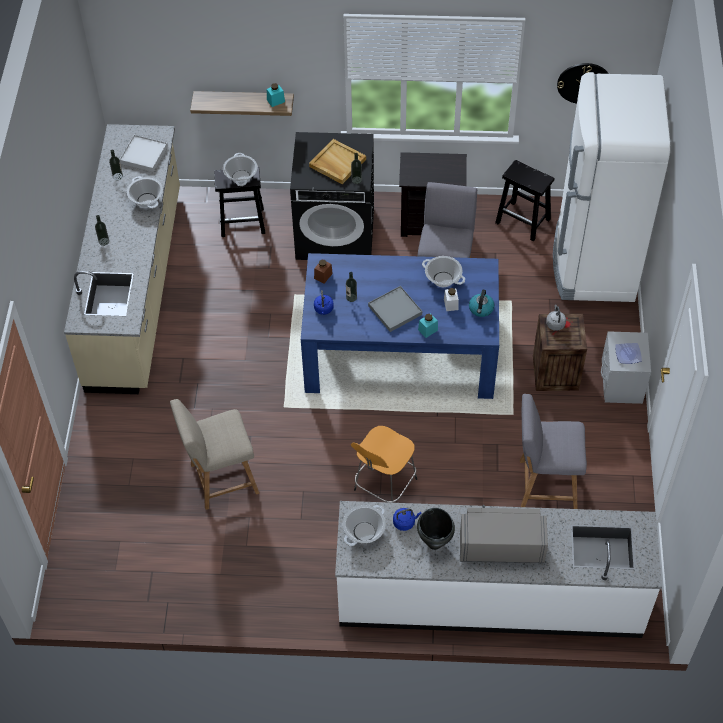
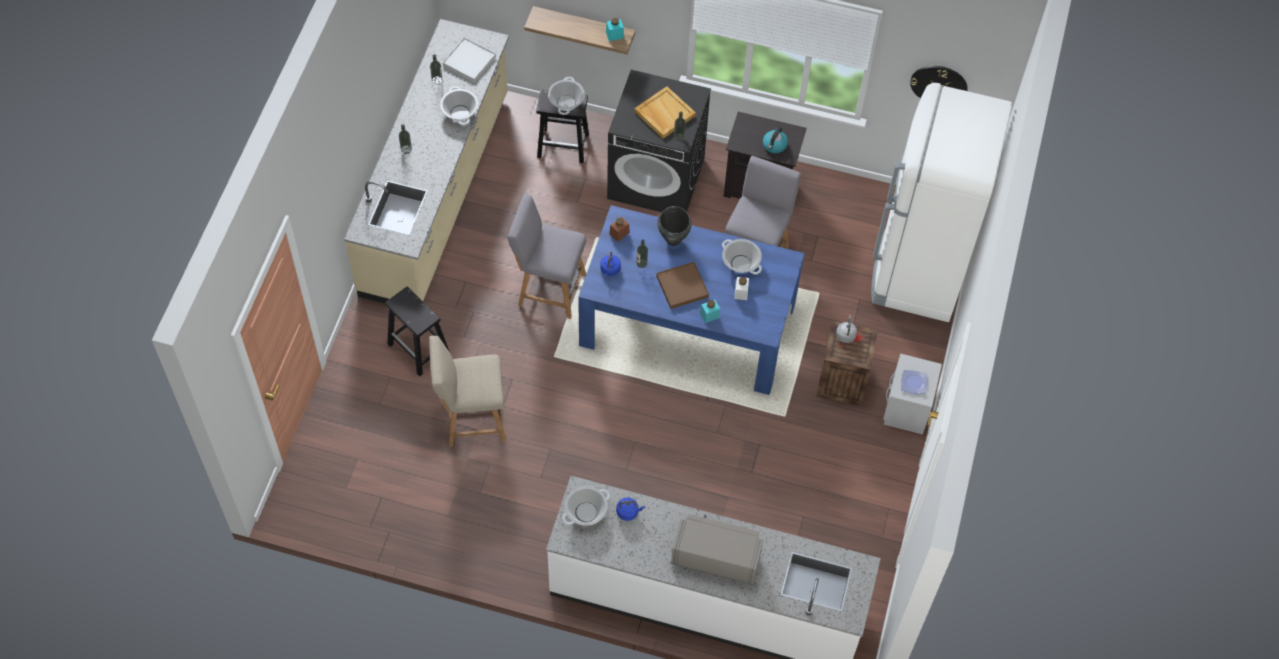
camera: 10 degrees right, 5 degrees up
orange stool [351,426,417,503] -> none
grey tray [368,286,422,332] -> brown tray [656,262,709,309]
black cooking pot [417,508,455,550] -> black cooking pot moved to [657,206,692,246]
kettle [469,290,495,317] -> kettle moved to [763,127,788,153]
black stool [495,160,554,242] -> black stool moved to [385,286,450,377]
grey chair [520,394,587,509] -> grey chair moved to [507,194,586,319]

